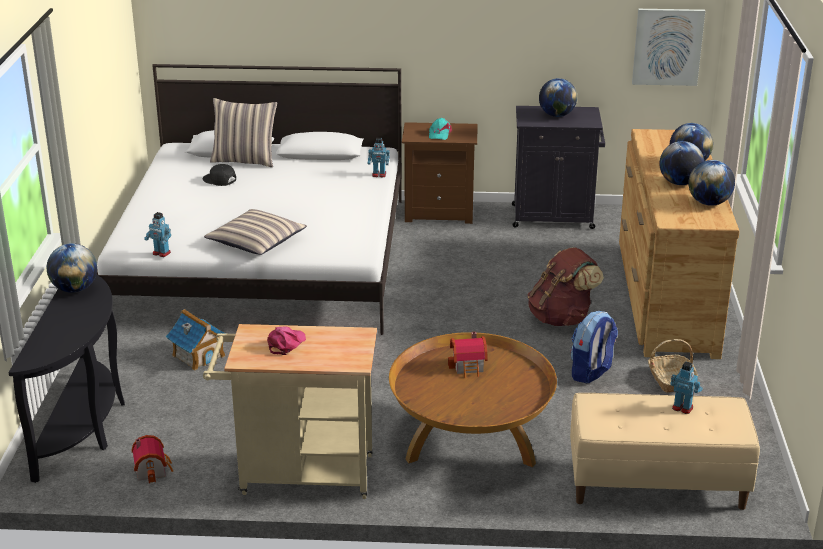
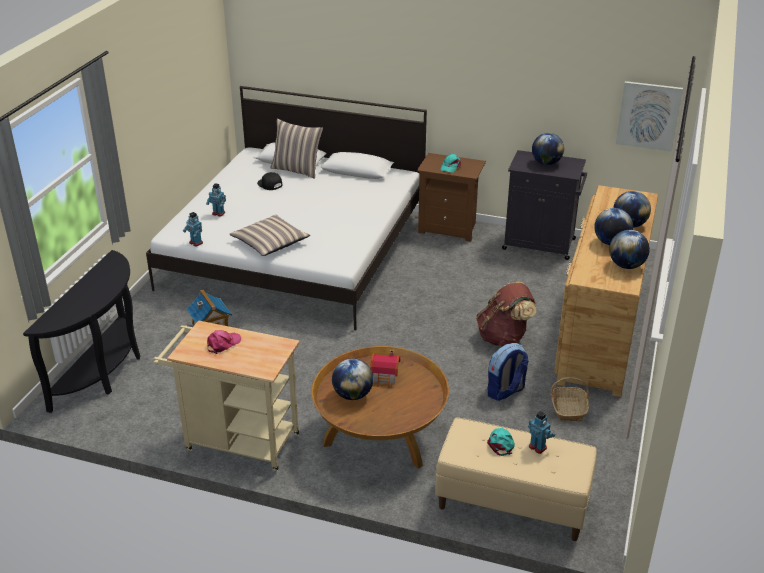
camera: 15 degrees right, 5 degrees up
globe [47,243,97,293] -> globe moved to [332,358,373,400]
toy house [132,435,173,483] -> none
toy robot [368,138,390,177] -> toy robot moved to [206,183,226,216]
none -> turquoise cap [487,428,515,456]

